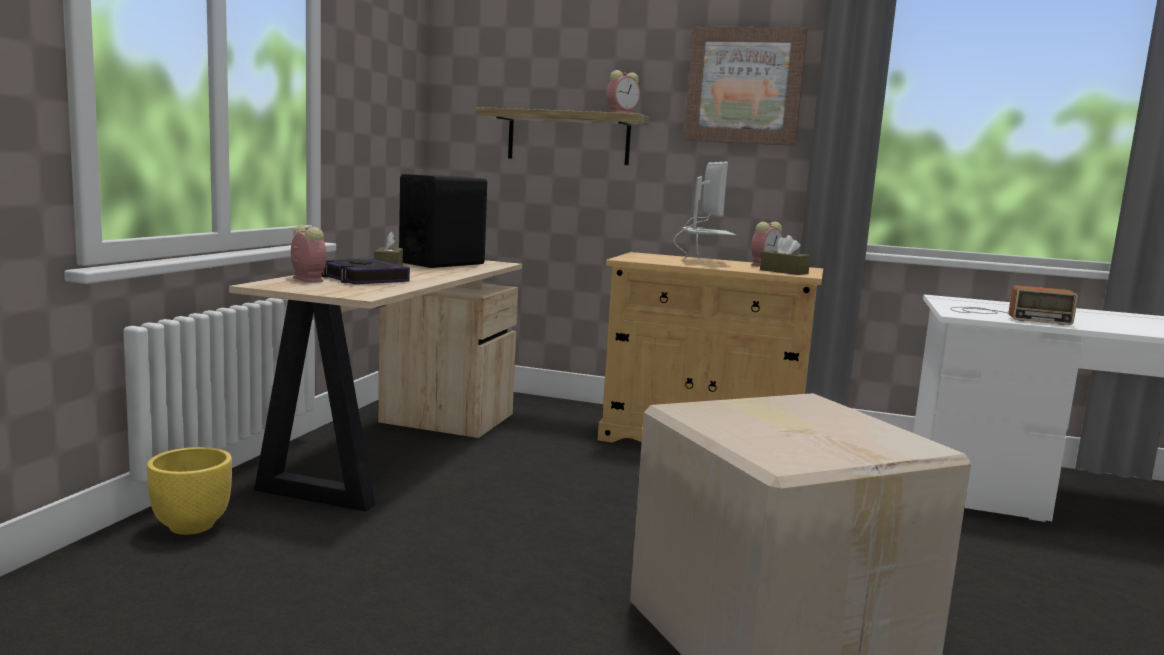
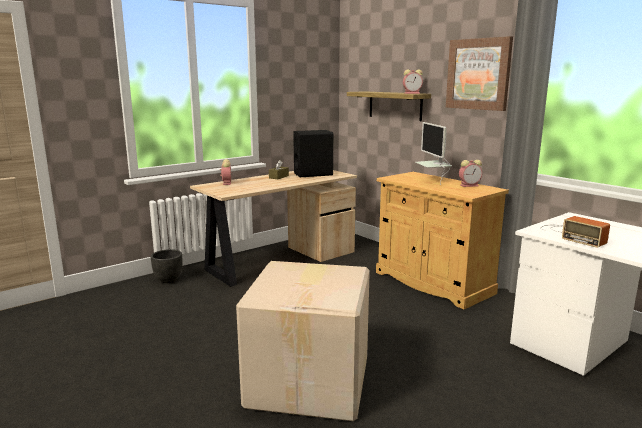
camera: 35 degrees right, 5 degrees up
yellow planter [147,447,232,535] -> black planter [151,249,183,283]
book [321,258,410,284] -> none
monitor [674,162,736,259] -> monitor turned 135 degrees clockwise [415,122,452,185]
brown tissue box [760,235,810,275] -> none

